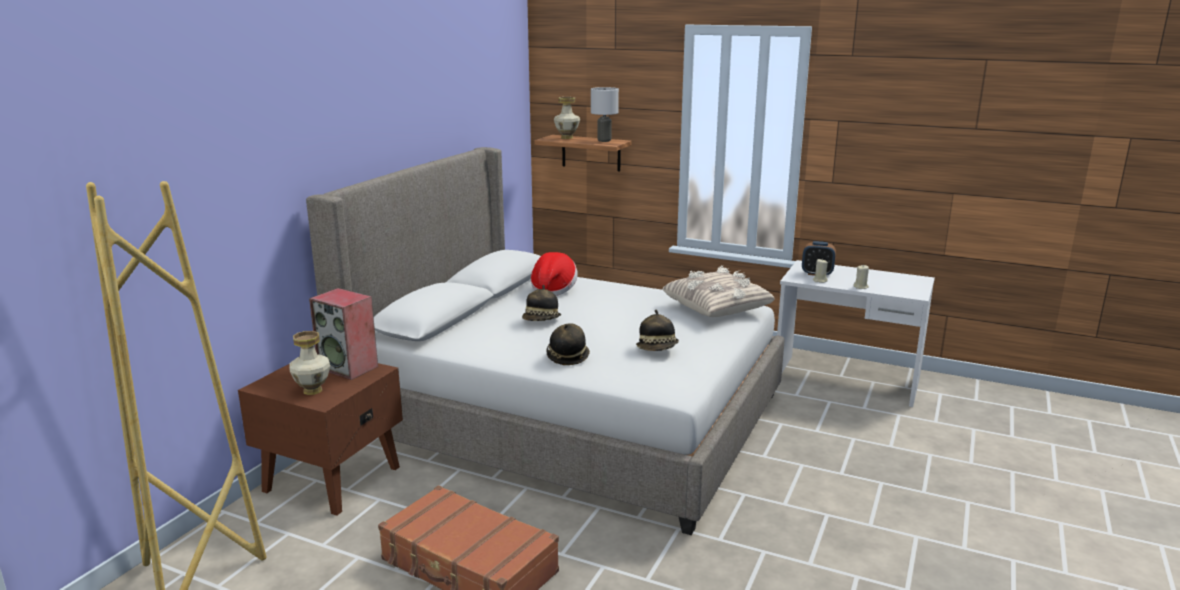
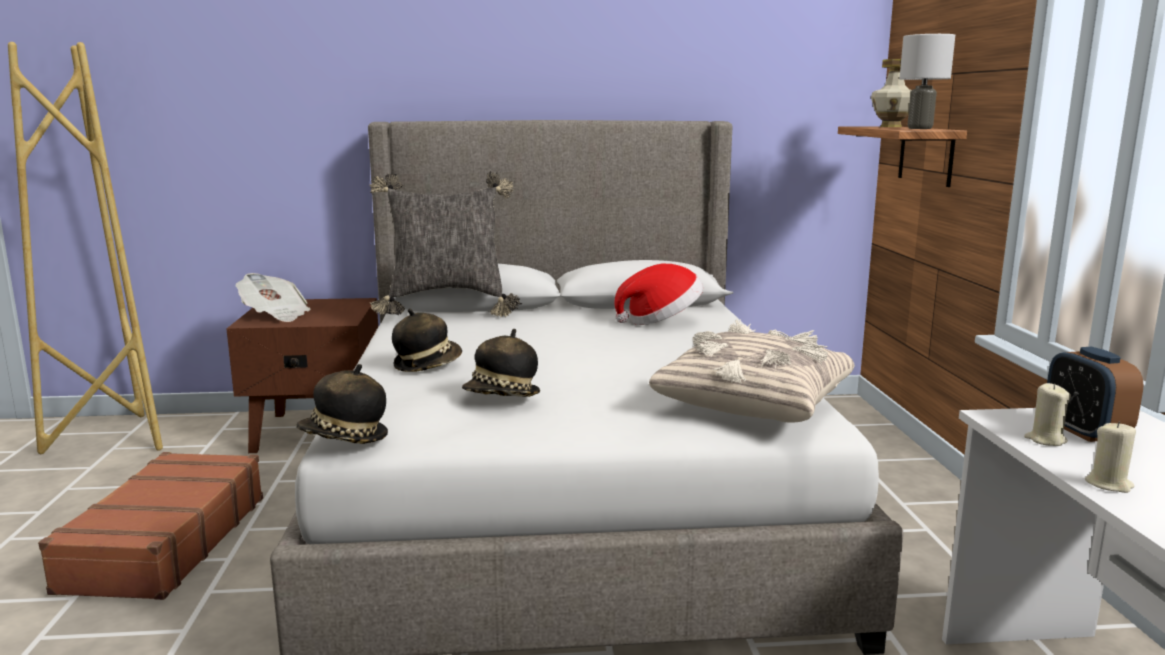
camera: 60 degrees right, 5 degrees down
vase [289,331,330,395] -> newspaper [236,273,311,322]
speaker [309,288,378,380] -> none
hat [522,285,561,321] -> hat moved to [296,364,388,444]
none -> pillow [370,171,522,317]

